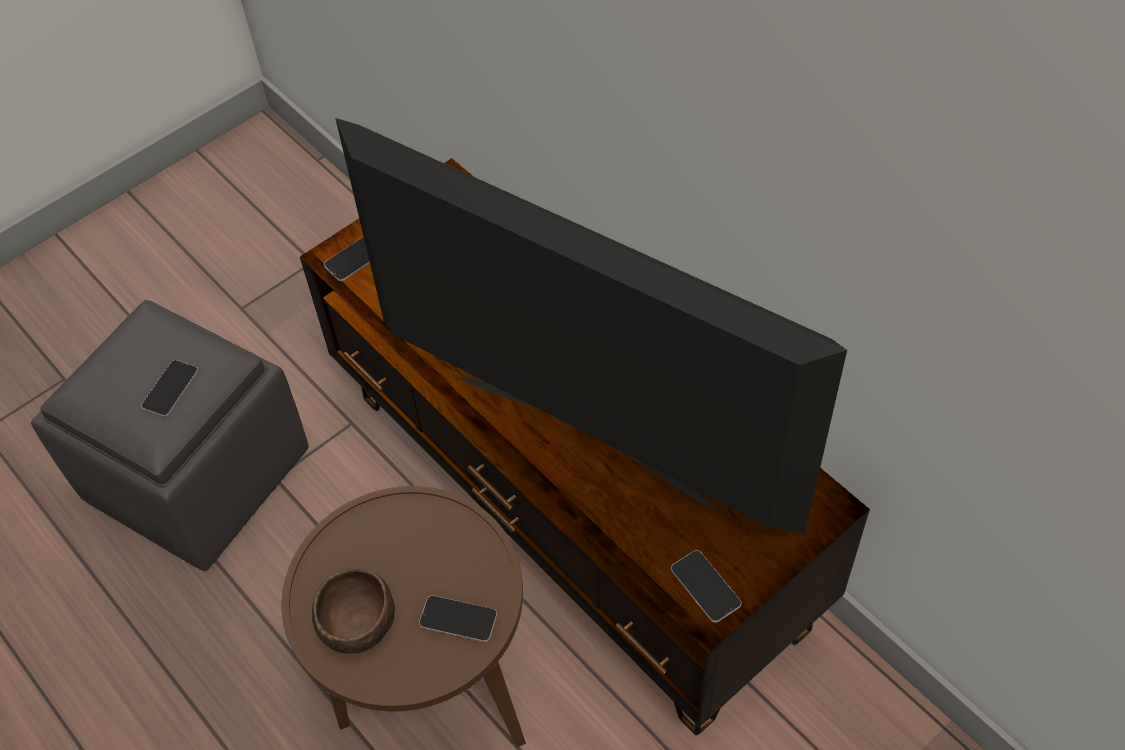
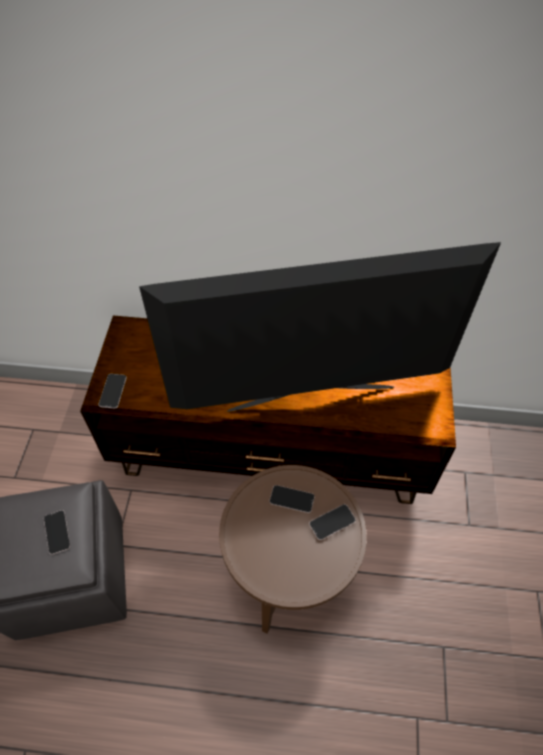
camera: 45 degrees left, 0 degrees up
brown bowl [312,569,395,653] -> none
phone [671,550,741,623] -> phone moved to [270,485,315,513]

